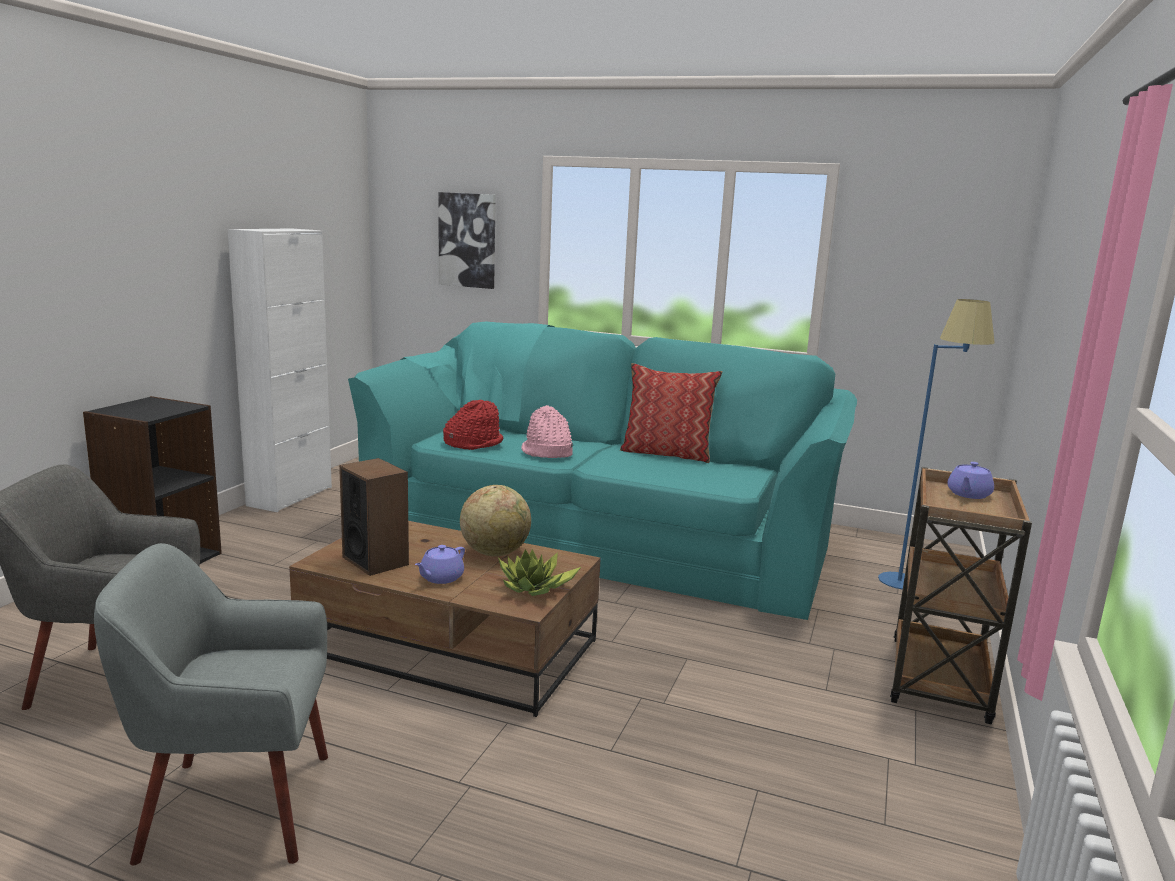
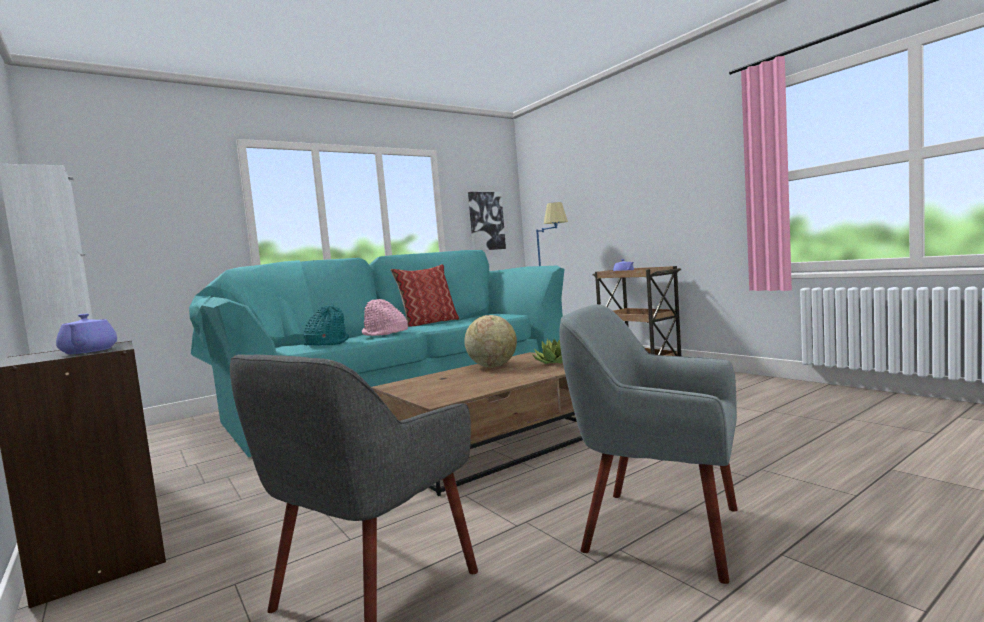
camera: 55 degrees left, 10 degrees down
grey armchair [94,543,328,865] -> grey armchair turned 90 degrees clockwise [559,304,737,584]
speaker [339,458,409,576] -> none
purple teapot [415,545,465,584] -> purple teapot moved to [56,314,117,354]
picture [439,192,496,289] -> picture moved to [468,192,506,250]
red hat [443,400,503,450] -> turquoise hat [304,305,349,346]

